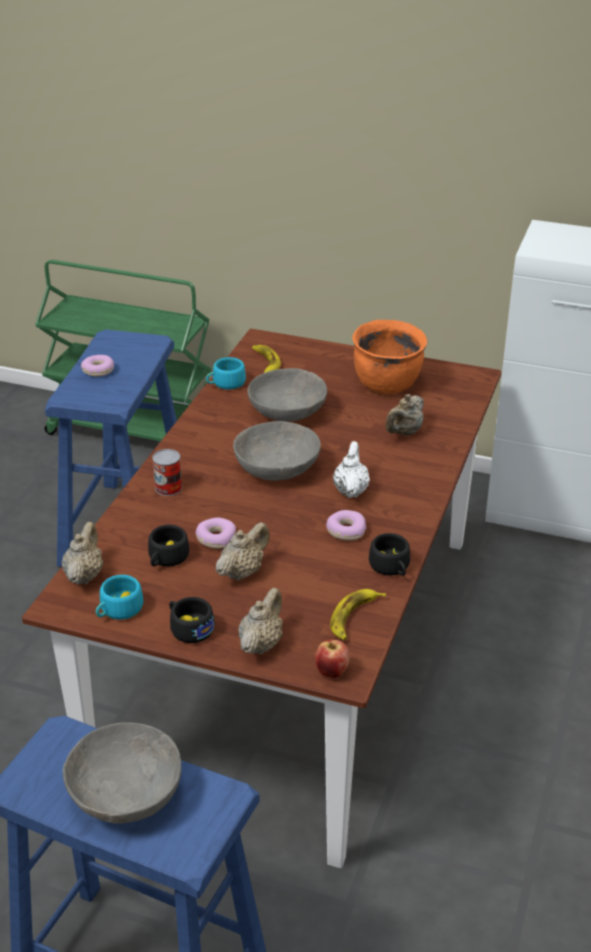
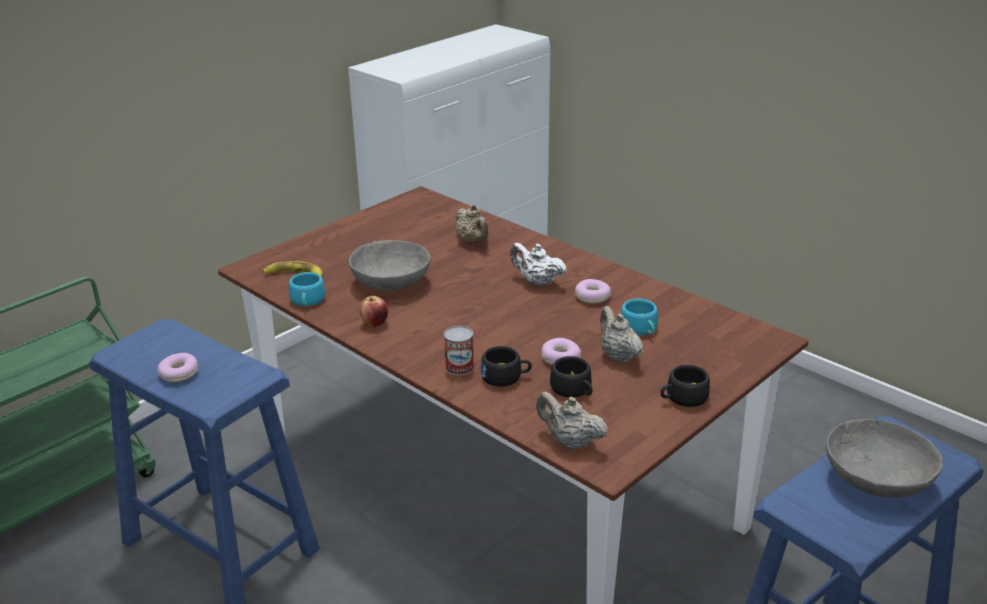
camera: 65 degrees left, 5 degrees down
turquoise cup [96,575,144,620] -> turquoise cup moved to [621,299,658,335]
grey bowl [233,421,321,481] -> none
beige teapot [238,588,283,654] -> none
apple [315,639,350,678] -> apple moved to [359,296,388,327]
banana [330,589,386,640] -> none
orange cooking pot [352,320,427,394] -> none
black cup [369,533,410,576] -> black cup moved to [481,346,532,387]

